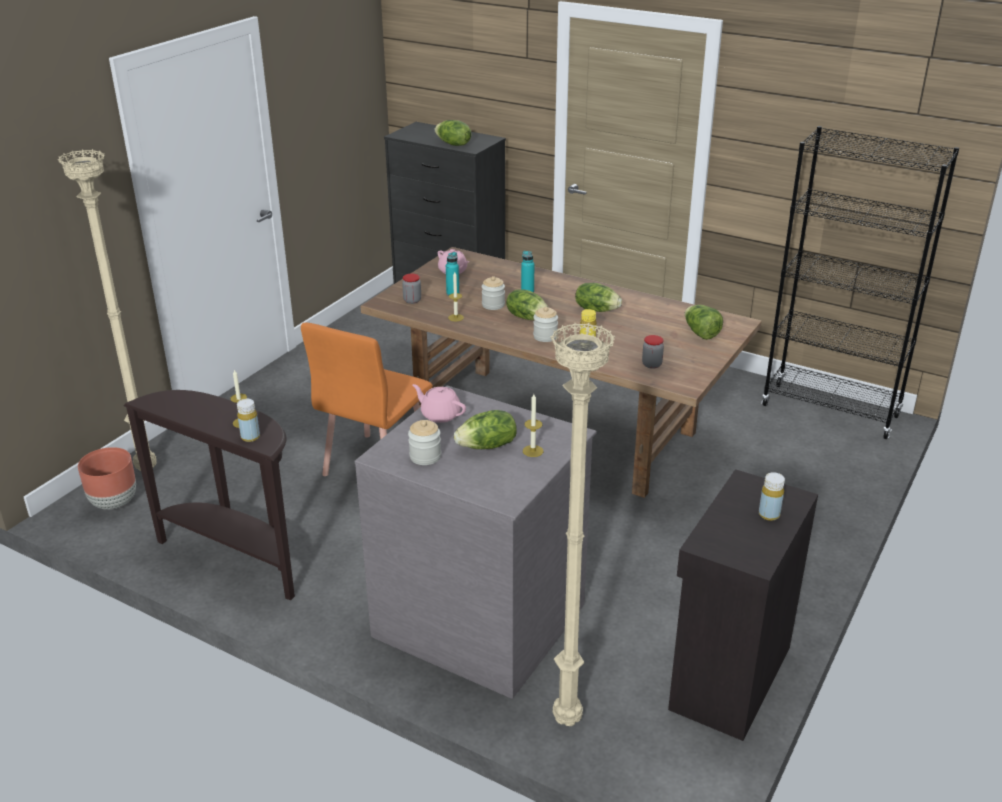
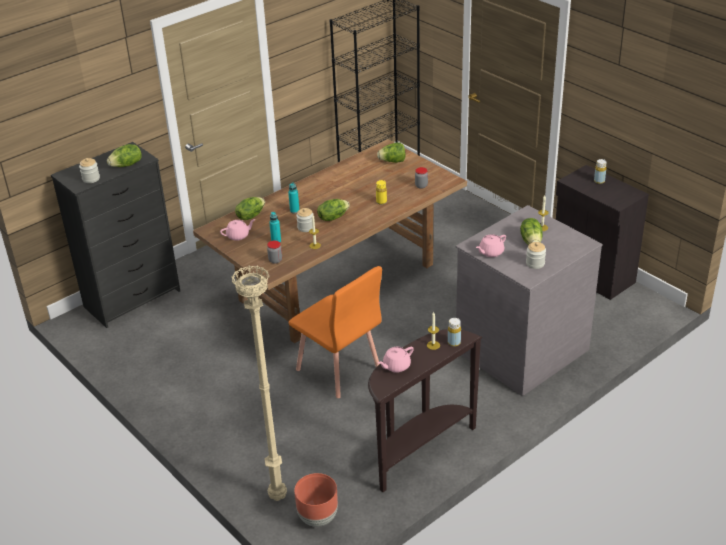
camera: 70 degrees left, 5 degrees up
jar [533,307,558,342] -> jar moved to [79,158,100,183]
beige floor lamp [551,322,615,726] -> none
lettuce [575,283,622,312] -> lettuce moved to [235,197,265,220]
none -> pink teapot [378,347,414,373]

